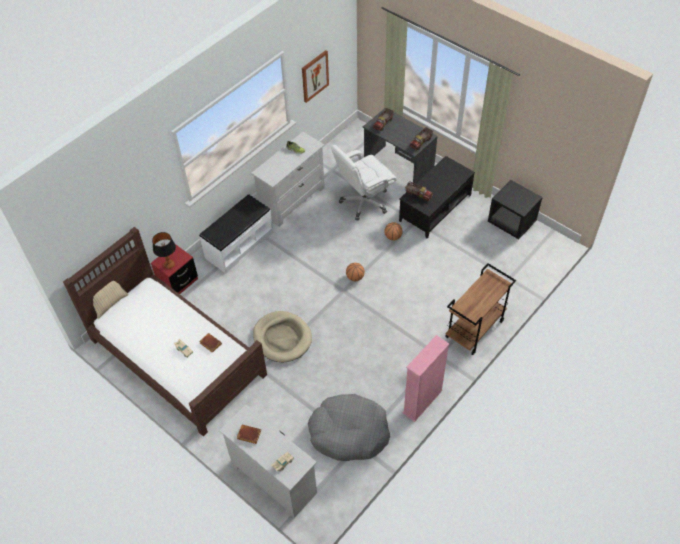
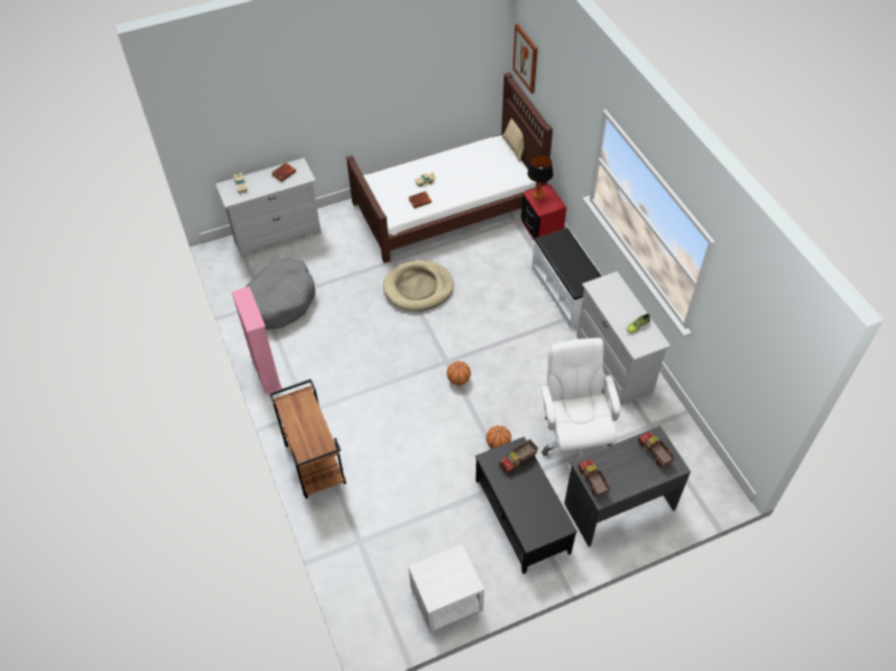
camera: 115 degrees right, 0 degrees up
picture [302,50,329,103] -> picture moved to [513,23,538,94]
black nightstand [488,180,543,239] -> white nightstand [408,544,484,633]

